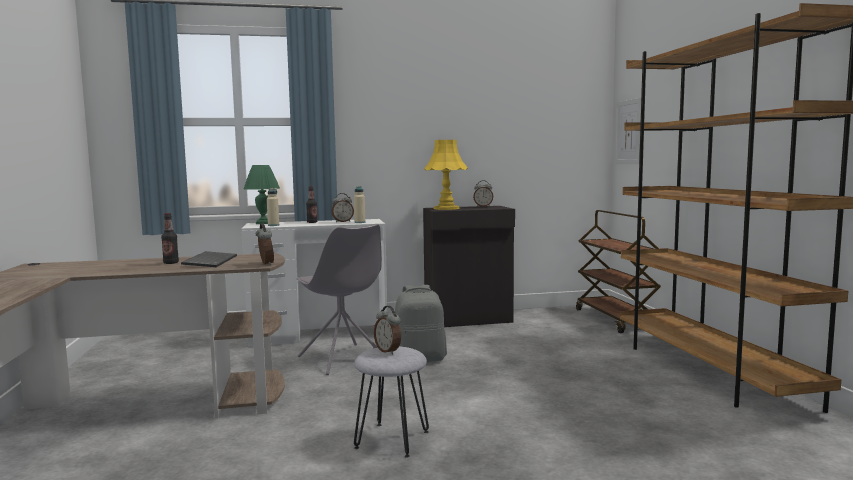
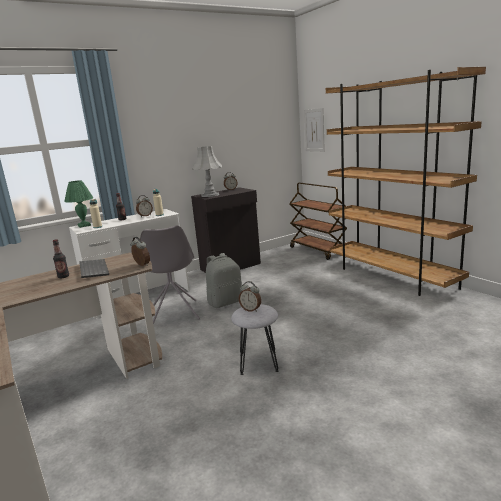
camera: 20 degrees left, 10 degrees up
grey chair [296,224,382,375] -> grey chair turned 45 degrees clockwise [140,226,200,324]
yellow table lamp [424,140,468,210] -> grey table lamp [192,146,222,197]

